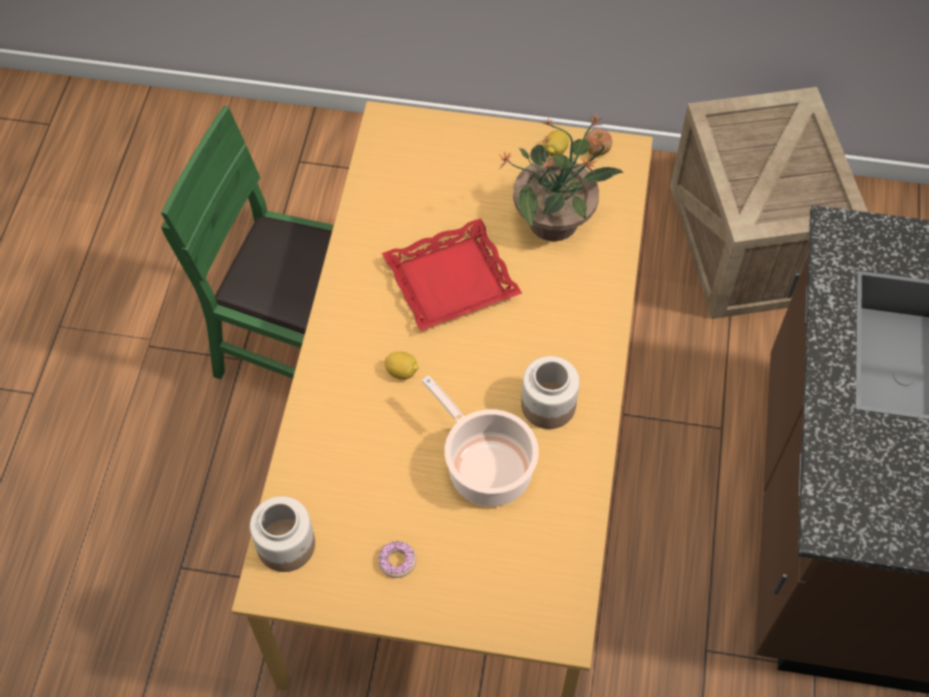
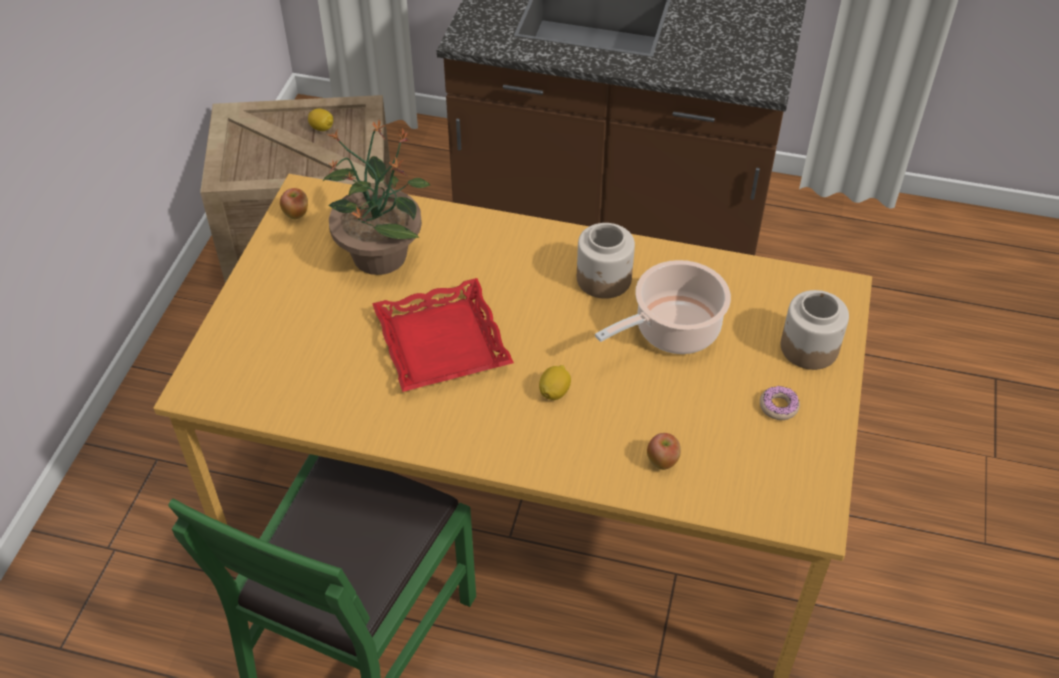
camera: 85 degrees left, 10 degrees down
jar [250,496,315,572] -> jar moved to [781,290,849,370]
lemon [543,130,569,156] -> lemon moved to [308,109,333,131]
none -> apple [647,433,681,470]

